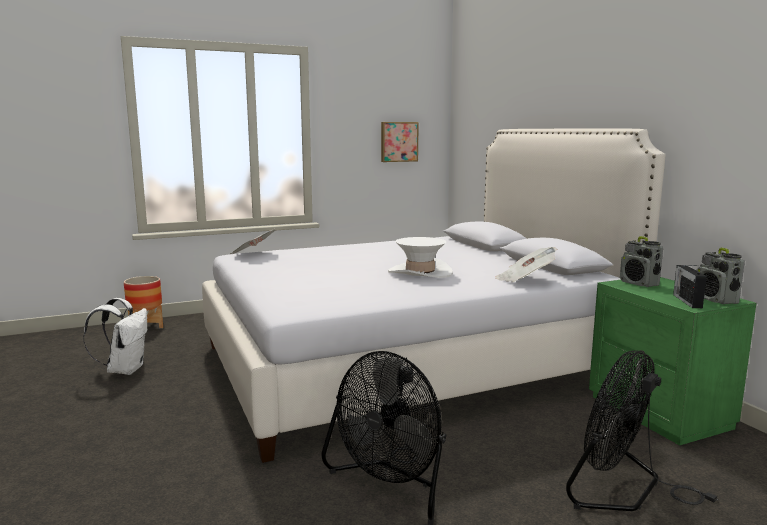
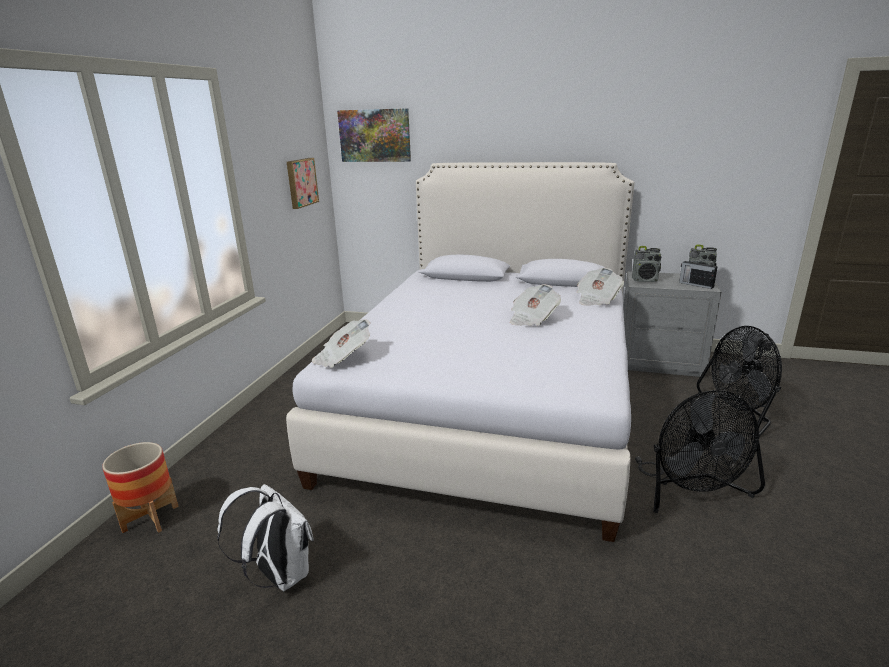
camera: 50 degrees left, 10 degrees up
white hat [388,237,453,278] -> newspaper [510,284,561,326]
green nightstand [589,277,757,446] -> grey nightstand [623,271,721,377]
none -> picture [337,108,411,162]

